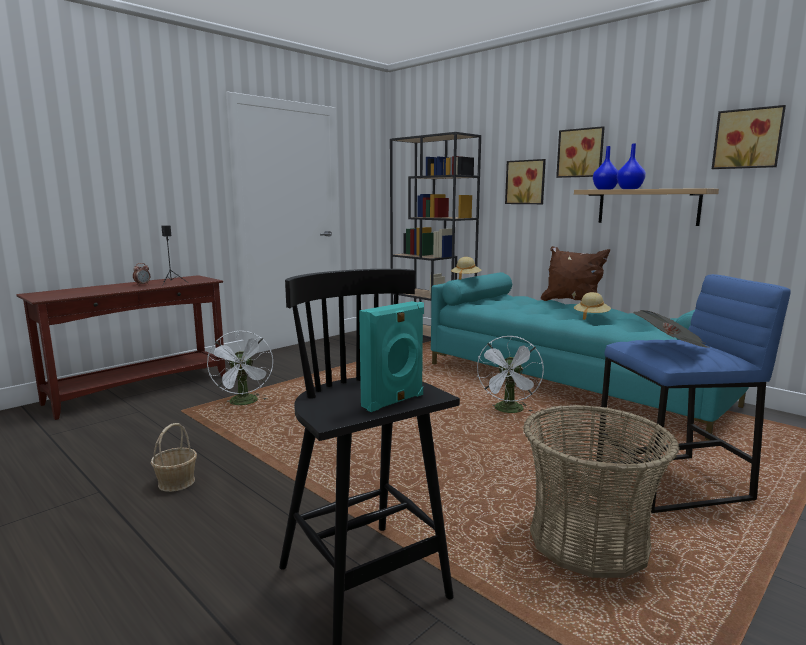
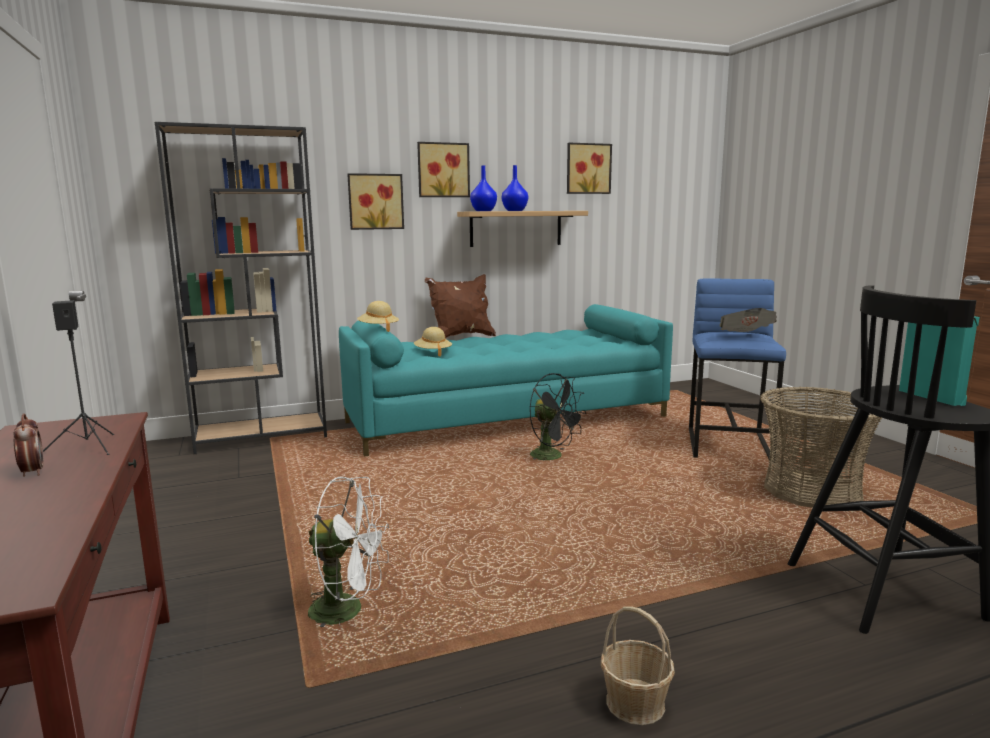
camera: 65 degrees left, 0 degrees up
white fan [476,336,544,413] -> black fan [529,373,586,460]
beige hat [574,292,611,320] -> beige hat moved to [414,327,452,357]

